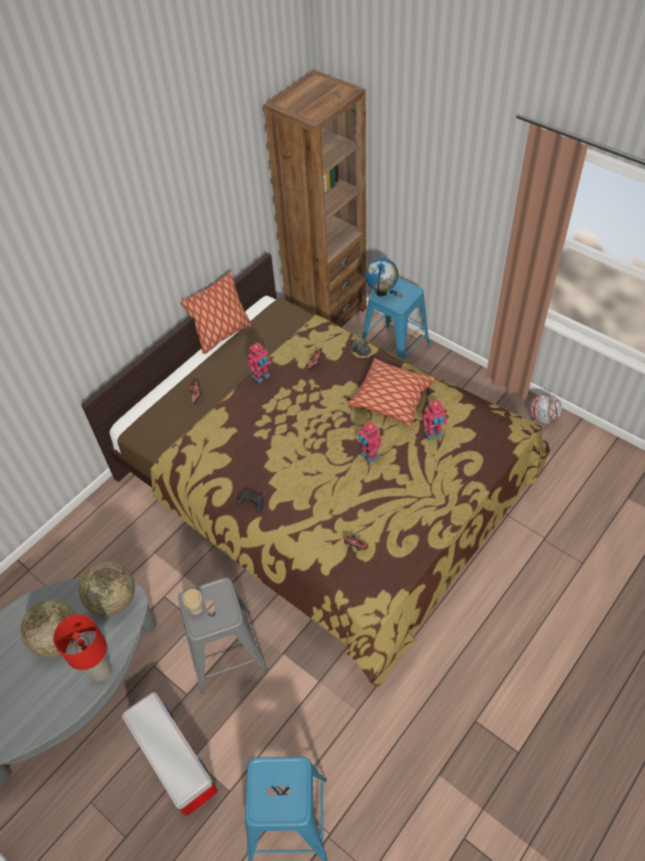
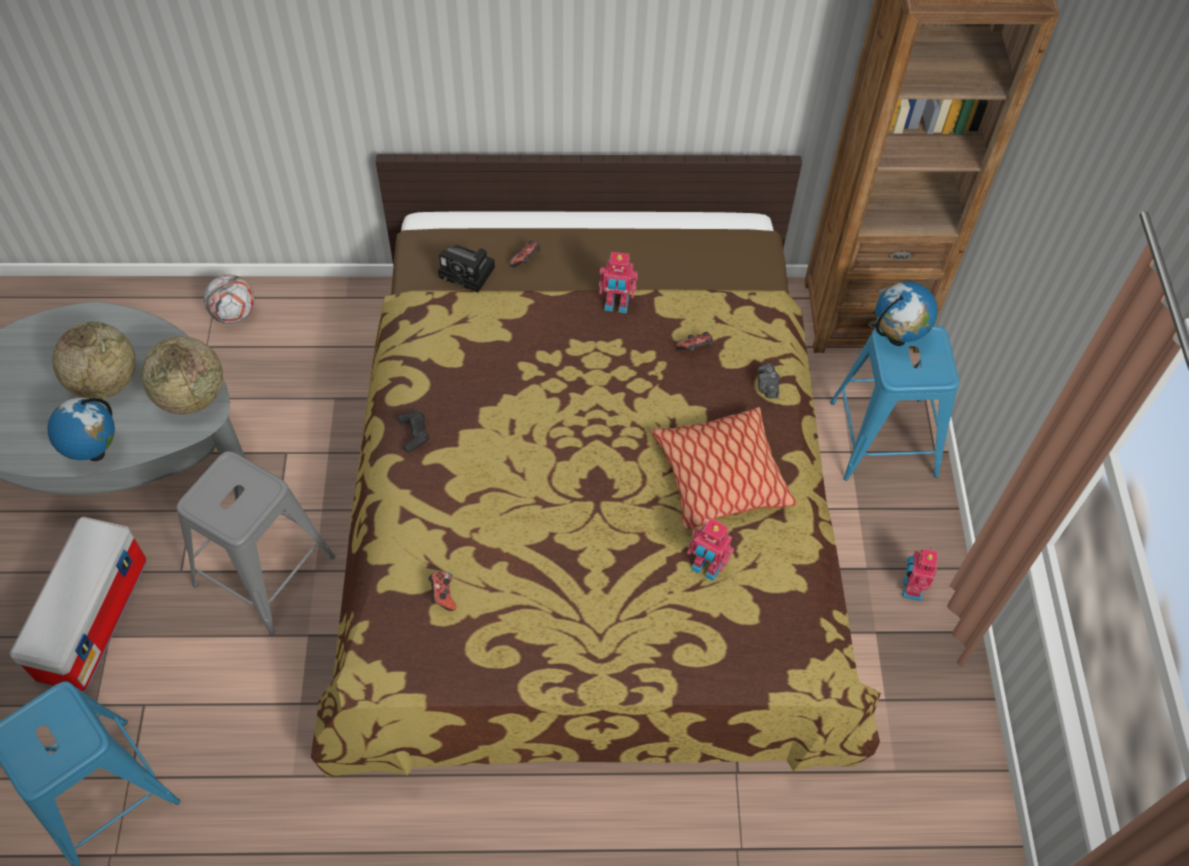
camera: 45 degrees right, 5 degrees up
red table lamp [53,614,112,681] -> globe [47,398,115,461]
pillow [180,272,252,354] -> none
cup [183,589,203,615] -> none
toy robot [357,421,382,463] -> toy robot moved to [902,548,938,601]
football [530,394,562,425] -> football moved to [204,275,255,324]
none -> camera [438,245,495,293]

